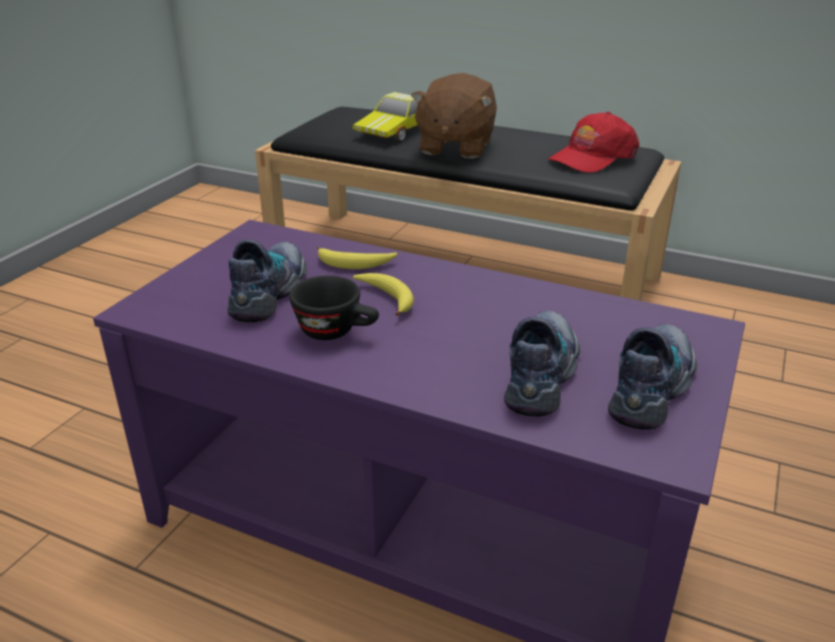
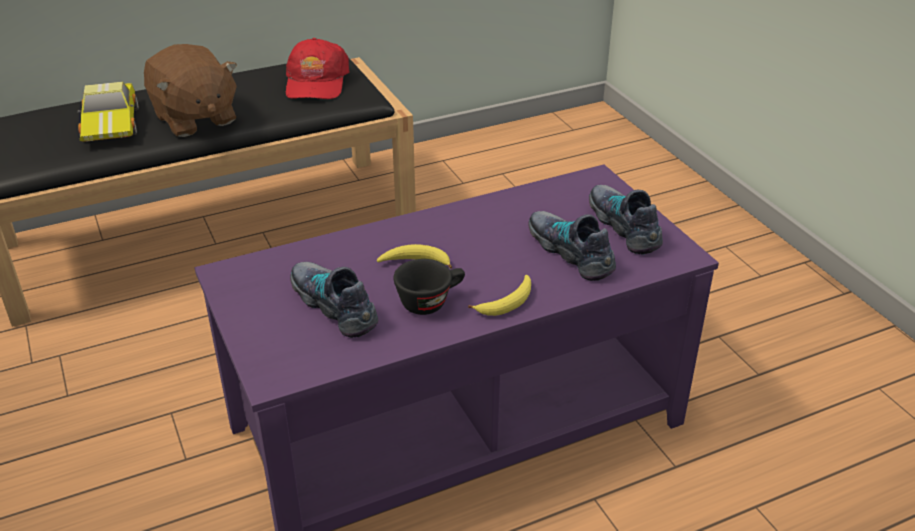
camera: 50 degrees left, 5 degrees up
banana [317,246,397,269] -> banana moved to [468,275,531,316]

